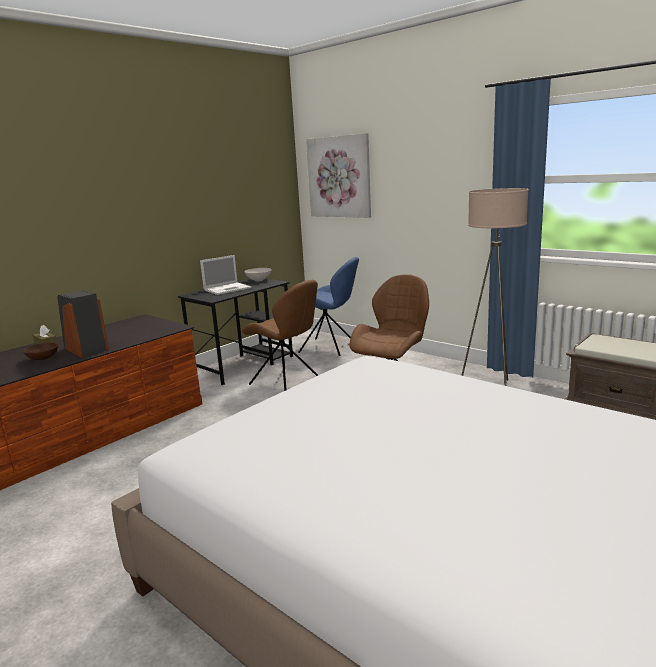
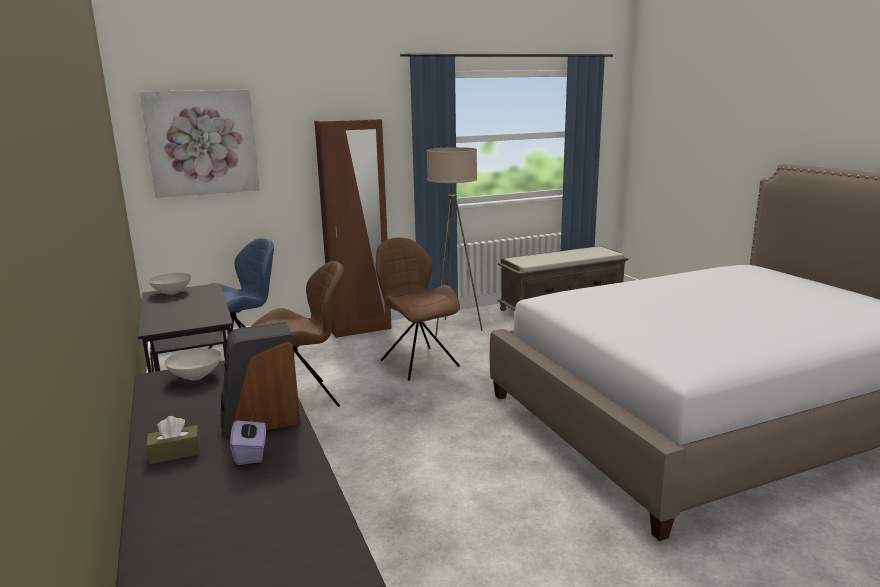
camera: 65 degrees left, 0 degrees up
brown bowl [23,343,58,360] -> purple tissue box [230,414,266,465]
laptop [200,255,251,295] -> none
none -> white bowl [165,348,221,380]
none -> brown wardrobe [314,119,391,338]

